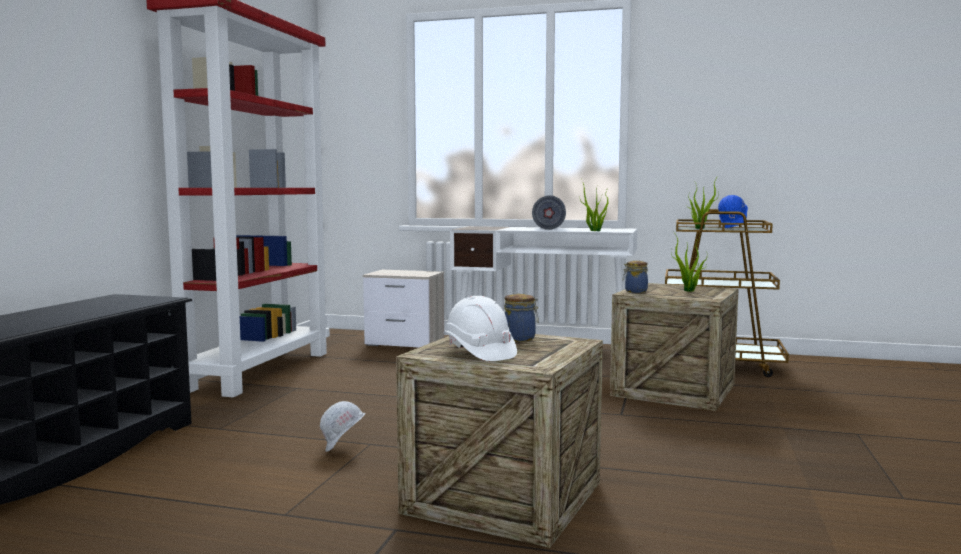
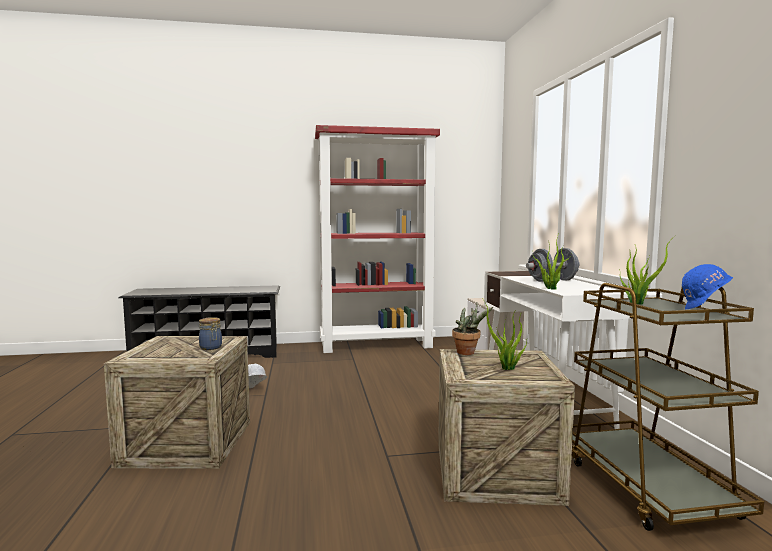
camera: 65 degrees right, 0 degrees up
white hard hat [444,296,517,361] -> none
jar [623,261,648,293] -> potted plant [452,303,493,355]

